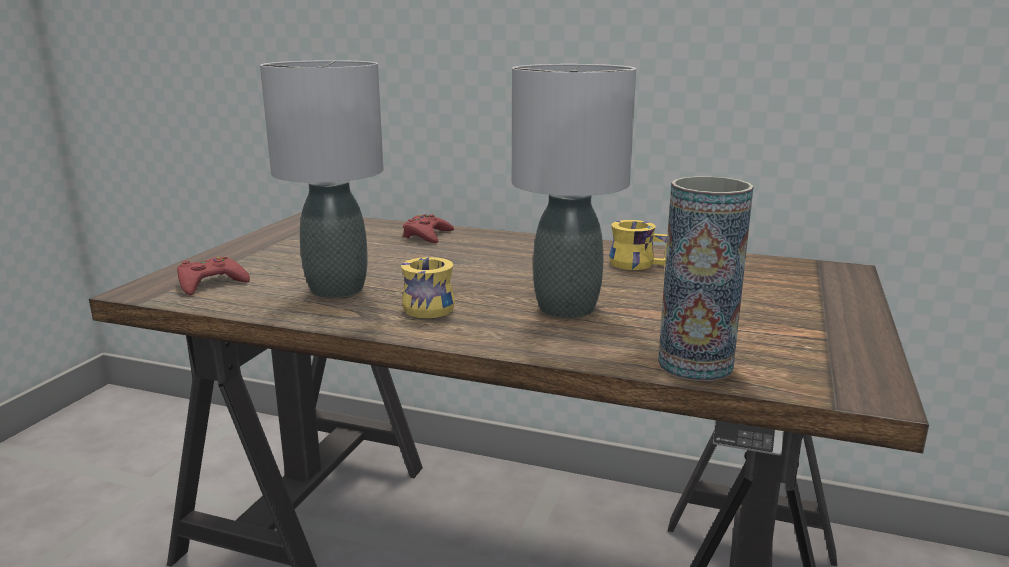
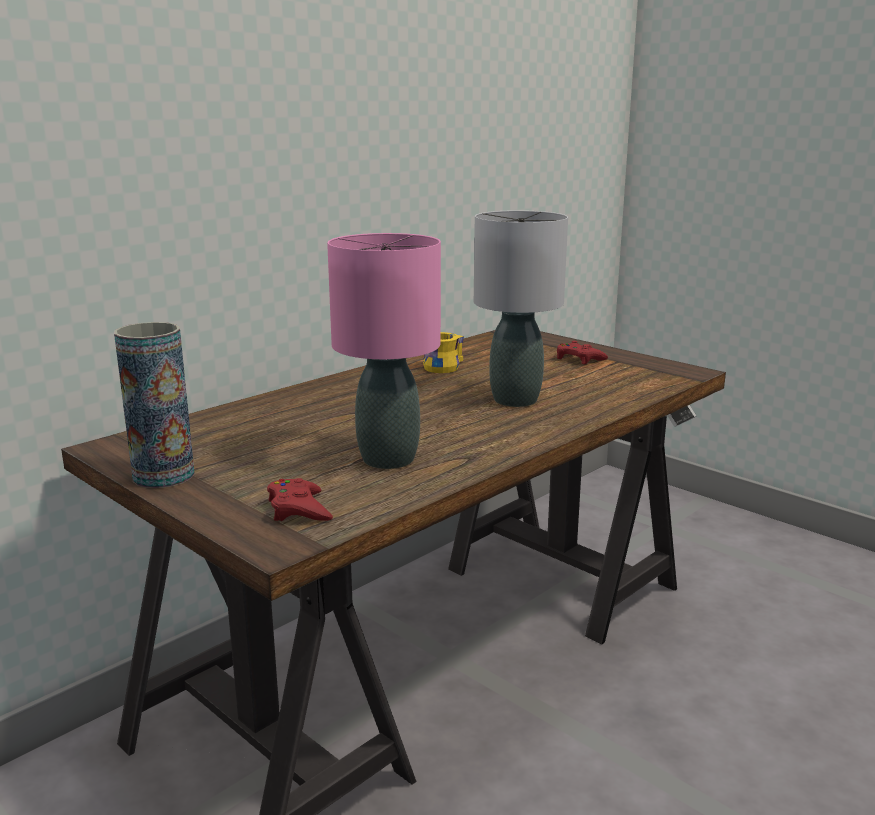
camera: 65 degrees left, 0 degrees up
grey table lamp [260,60,384,298] -> pink table lamp [327,233,441,469]
yellow mug [401,257,455,318] -> none
red game controller [403,214,454,243] -> red game controller moved to [557,341,608,364]
vase [658,176,754,381] -> vase moved to [114,322,195,488]

